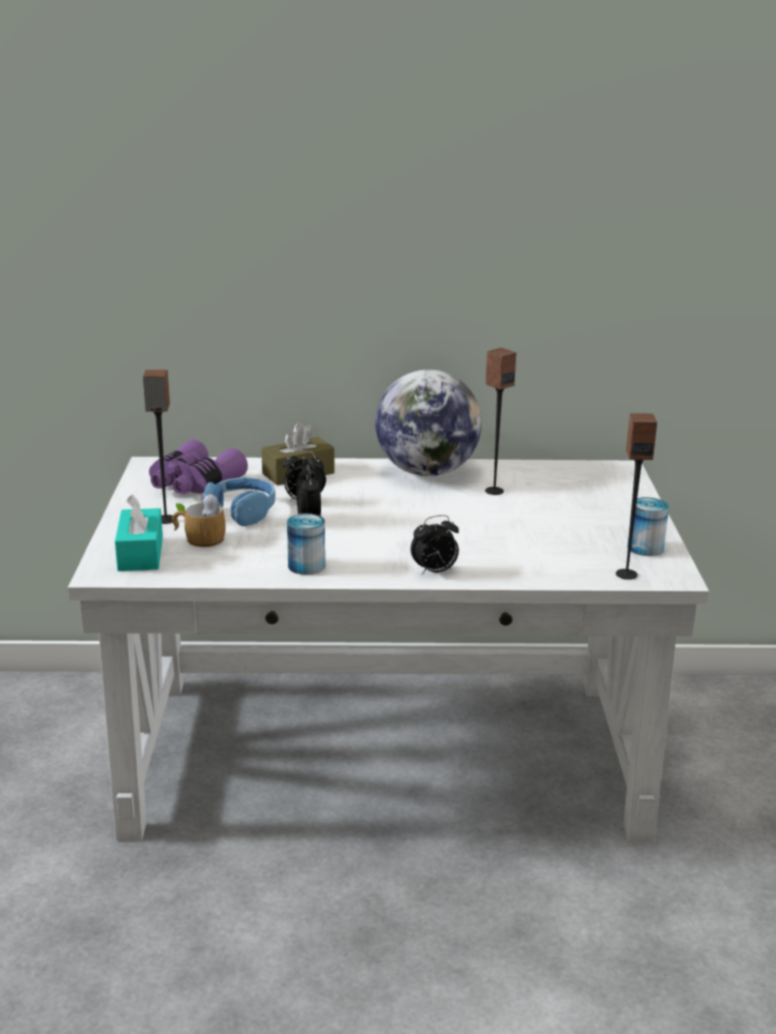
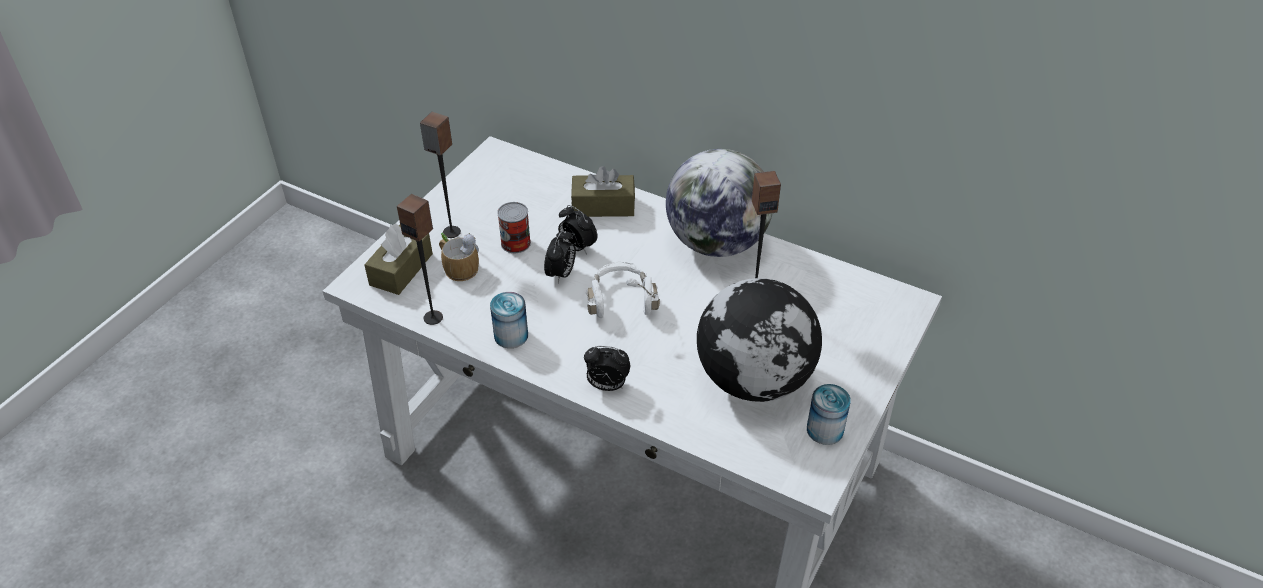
camera: 30 degrees right, 20 degrees up
turquoise tissue box [115,495,163,571] -> brown tissue box [364,223,433,295]
purple binoculars [149,439,248,494] -> none
blue headphones [203,477,276,526] -> can [497,202,531,253]
speaker [616,413,657,580] -> speaker moved to [397,194,443,325]
none -> white headphones [586,261,660,318]
none -> globe [697,278,822,402]

